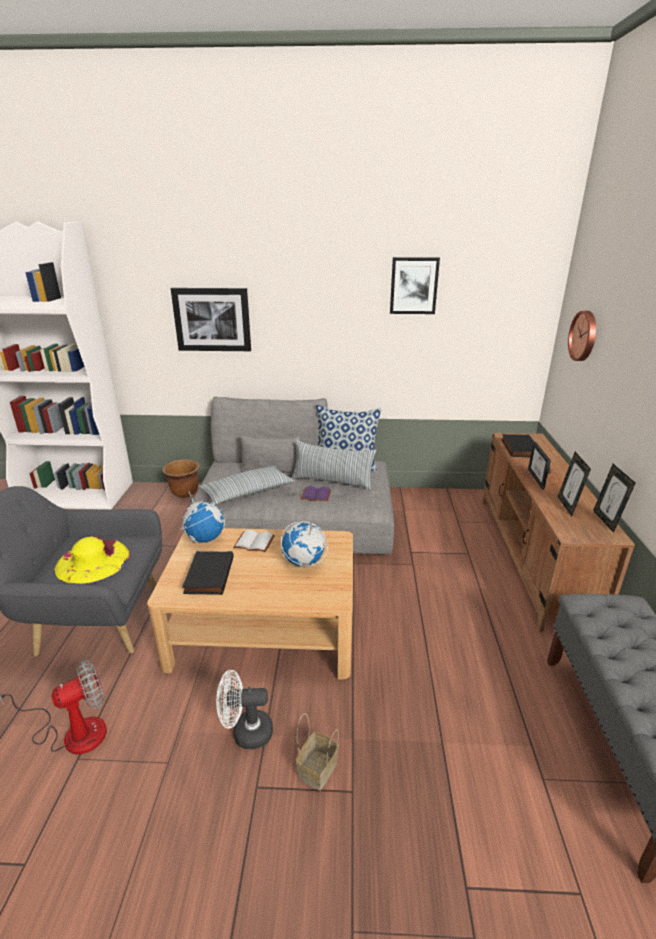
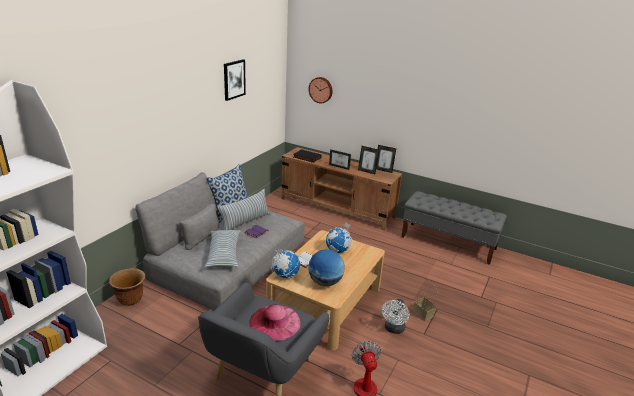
camera: 65 degrees left, 0 degrees up
yellow hat [54,536,130,584] -> pink hat [249,304,301,341]
picture [171,288,251,351] -> none
black book [182,551,234,595] -> globe [308,250,345,286]

